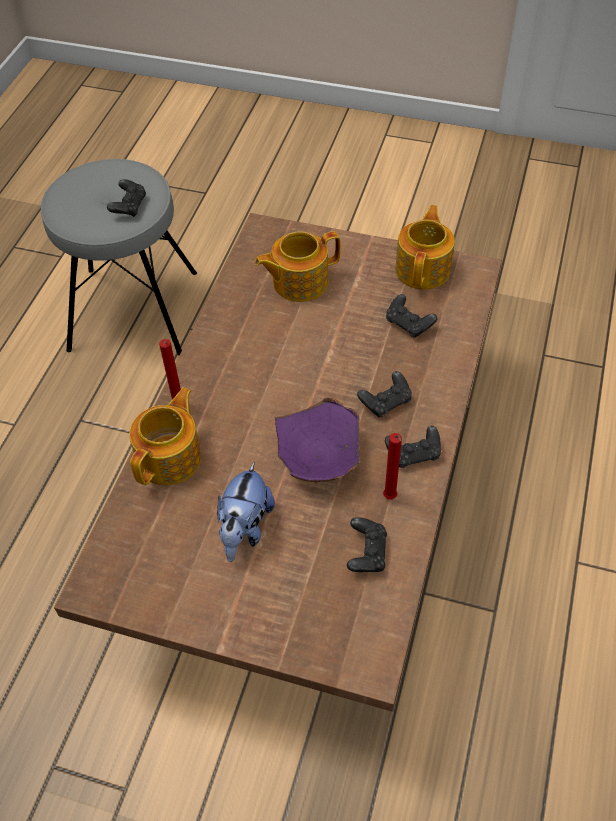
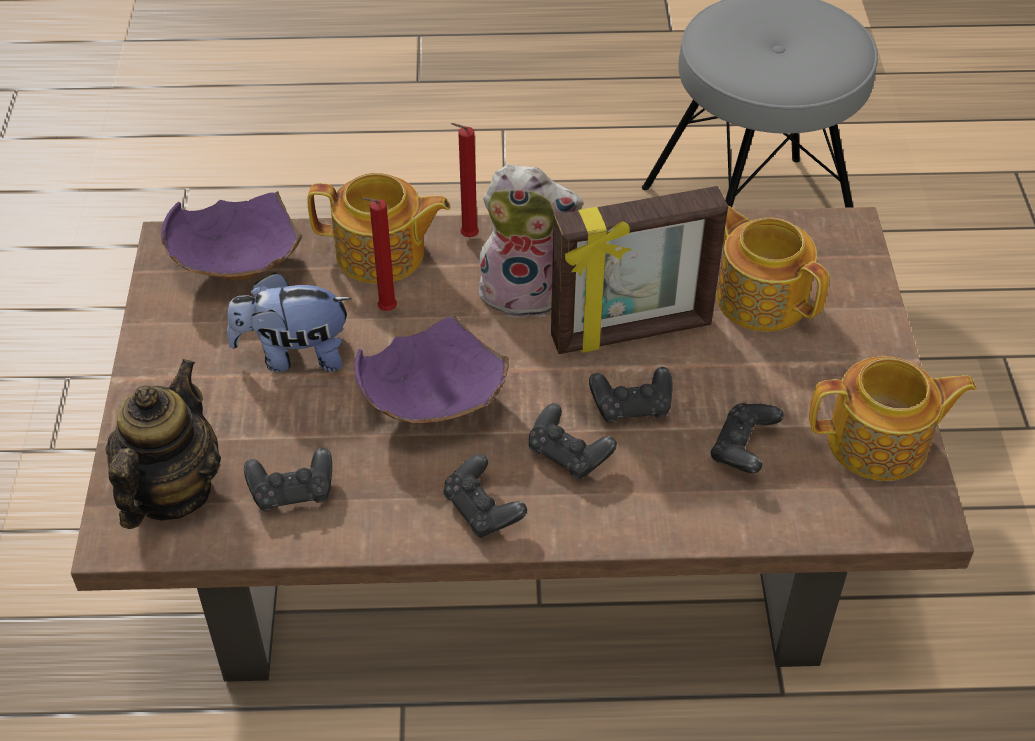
camera: 70 degrees right, 5 degrees down
black game controller [107,179,146,217] -> black game controller moved to [589,367,673,423]
red candle [383,433,402,499] -> red candle moved to [361,197,397,311]
none -> teapot [106,359,221,529]
none -> purple bowl [161,191,302,280]
none -> plush toy [479,164,583,317]
none -> picture frame [551,186,728,354]

